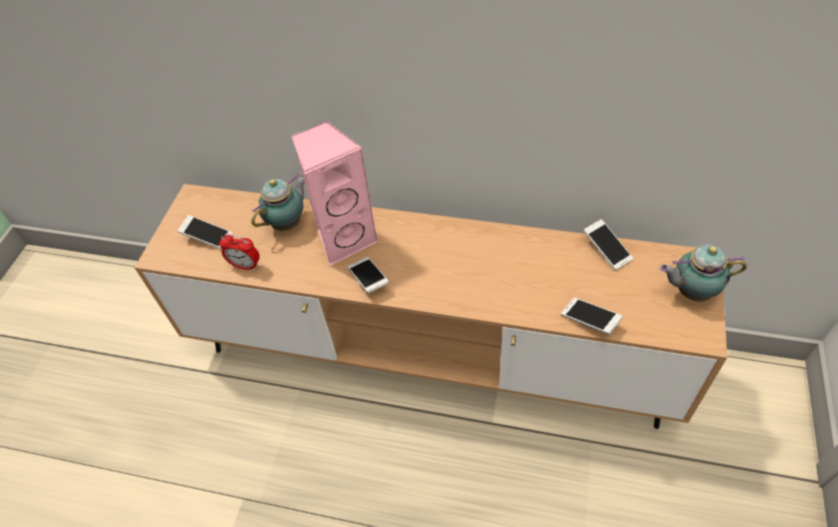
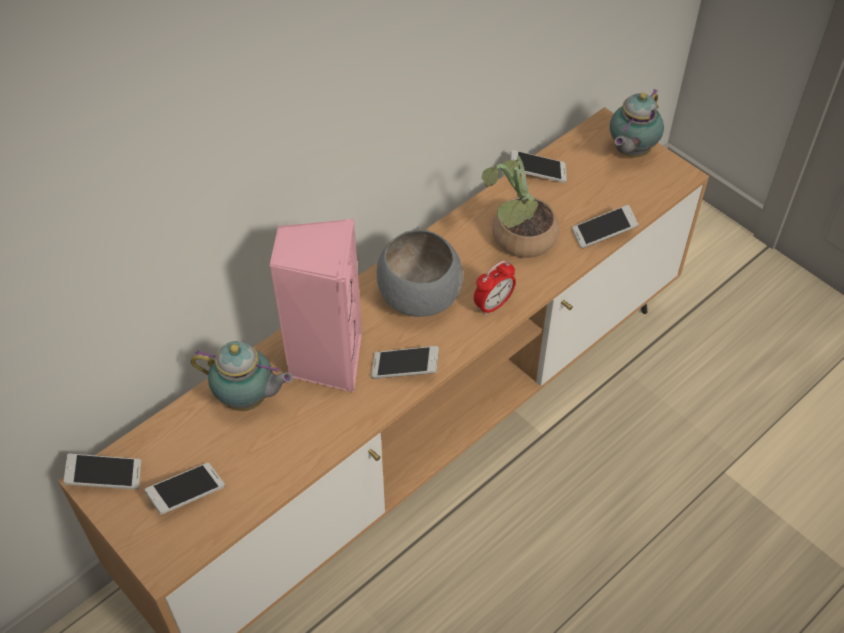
camera: 60 degrees left, 0 degrees up
alarm clock [219,234,260,270] -> alarm clock moved to [474,260,516,316]
teapot [251,175,304,231] -> teapot turned 120 degrees clockwise [191,341,293,411]
none -> phone [63,454,141,489]
none -> grey bowl [377,230,464,317]
none -> potted plant [482,156,560,258]

